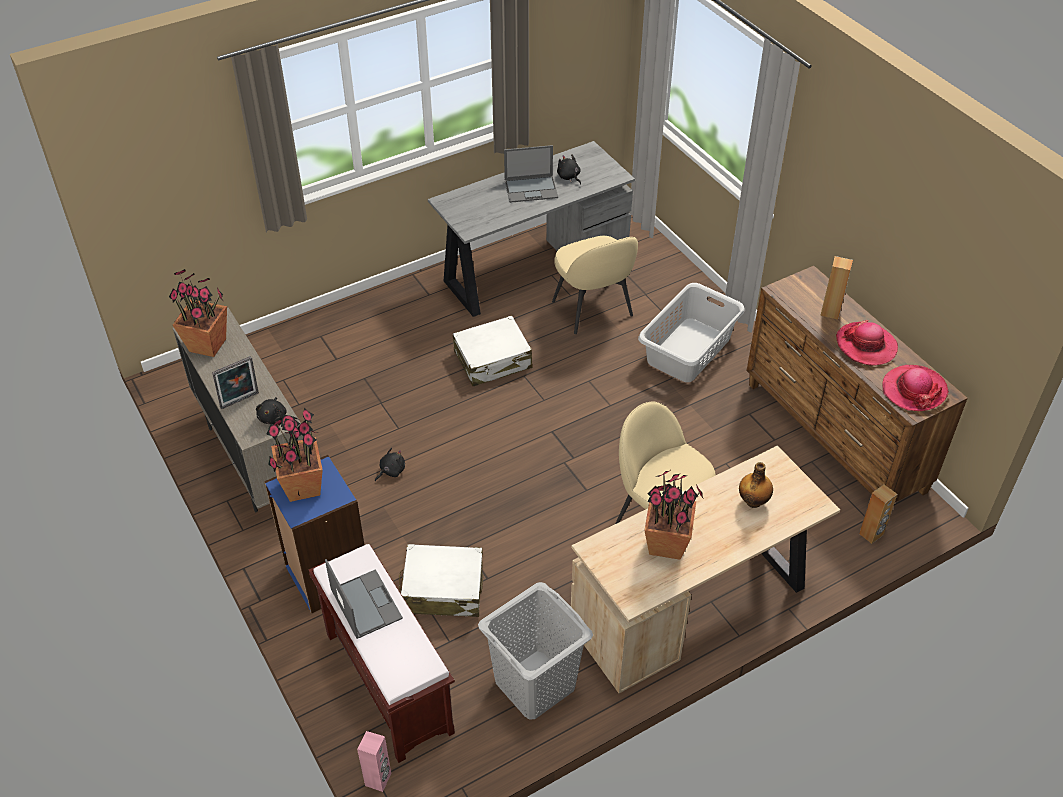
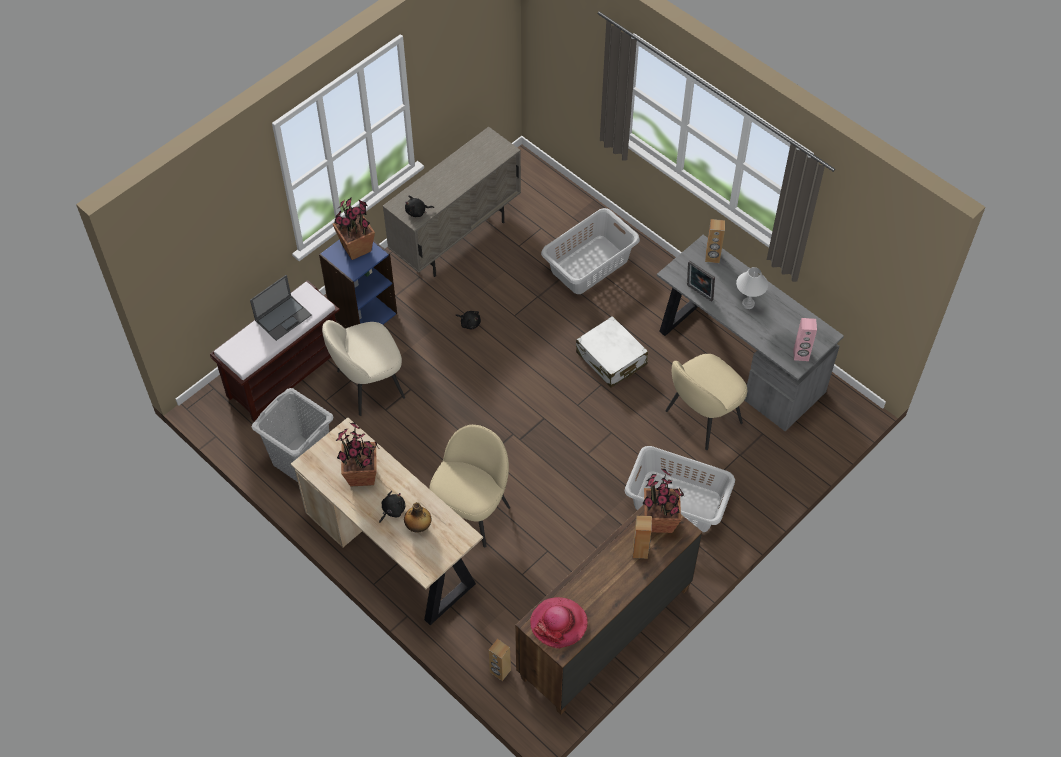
camera: 75 degrees right, 10 degrees up
potted plant [169,269,227,357] -> potted plant moved to [642,469,685,533]
picture frame [212,356,259,409] -> picture frame moved to [687,261,715,302]
pink speaker [357,731,391,792] -> pink speaker moved to [794,318,817,361]
white suitcase [399,544,483,617] -> beige chair [322,320,405,416]
laptop [504,145,558,203] -> white table lamp [736,267,768,309]
black plush toy [557,154,581,185] -> black plush toy moved to [379,491,405,523]
hat [836,320,898,366] -> none
none -> grey laundry basket [541,208,640,294]
none -> brown speaker [705,219,725,263]

